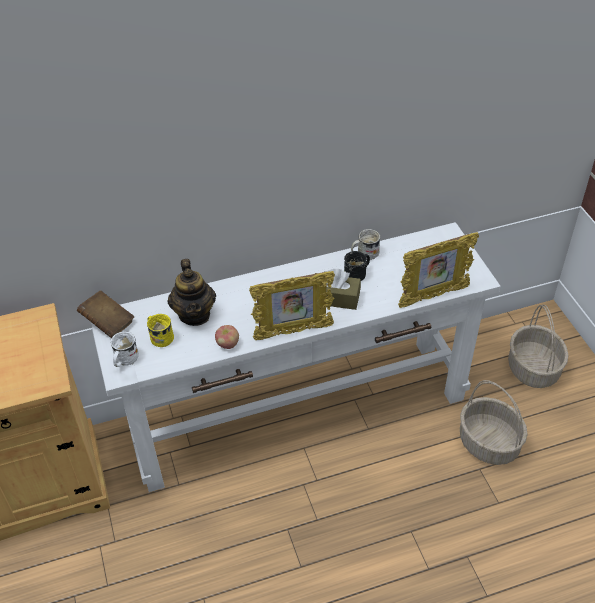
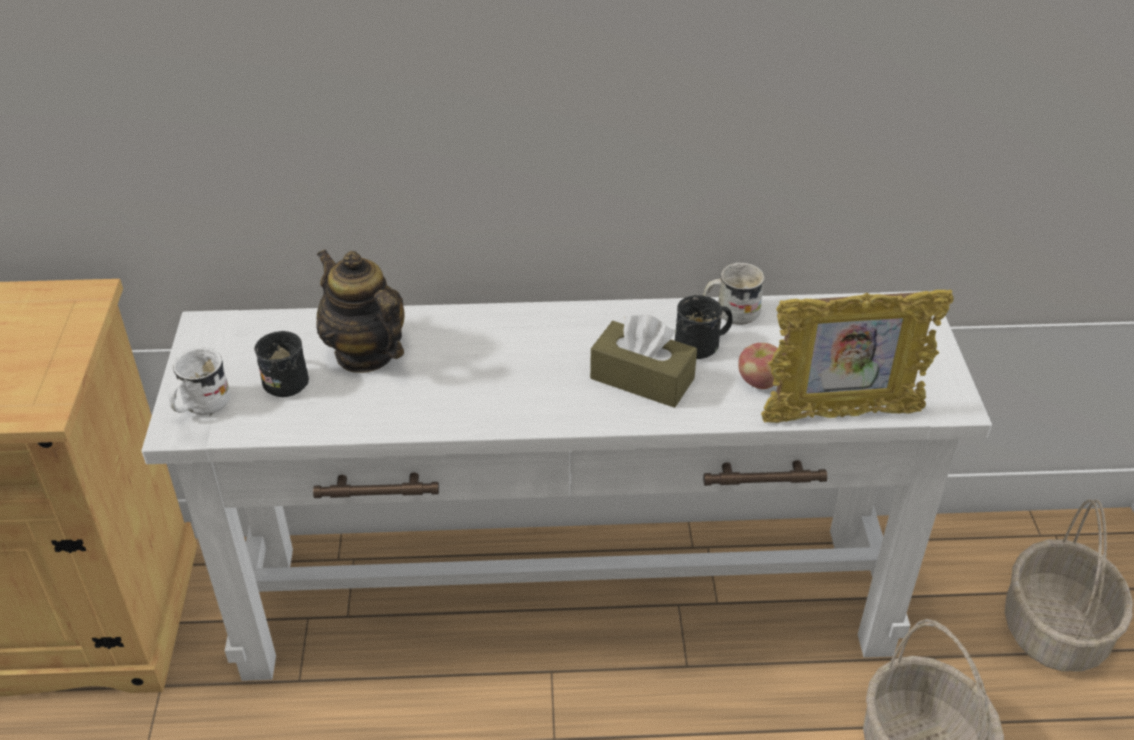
camera: 15 degrees right, 5 degrees down
brown book [77,290,134,338] -> none
yellow mug [147,314,174,347] -> black mug [254,331,309,397]
teapot [168,259,216,326] -> teapot turned 135 degrees clockwise [316,249,405,373]
apple [215,325,239,349] -> apple moved to [738,343,778,389]
picture frame [249,271,335,340] -> none

